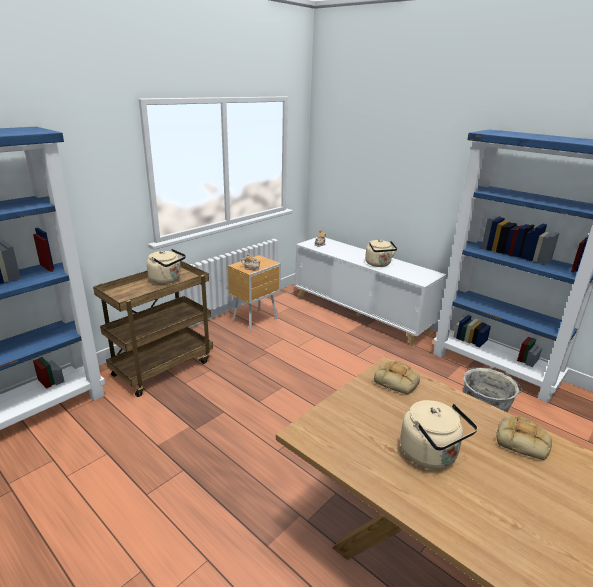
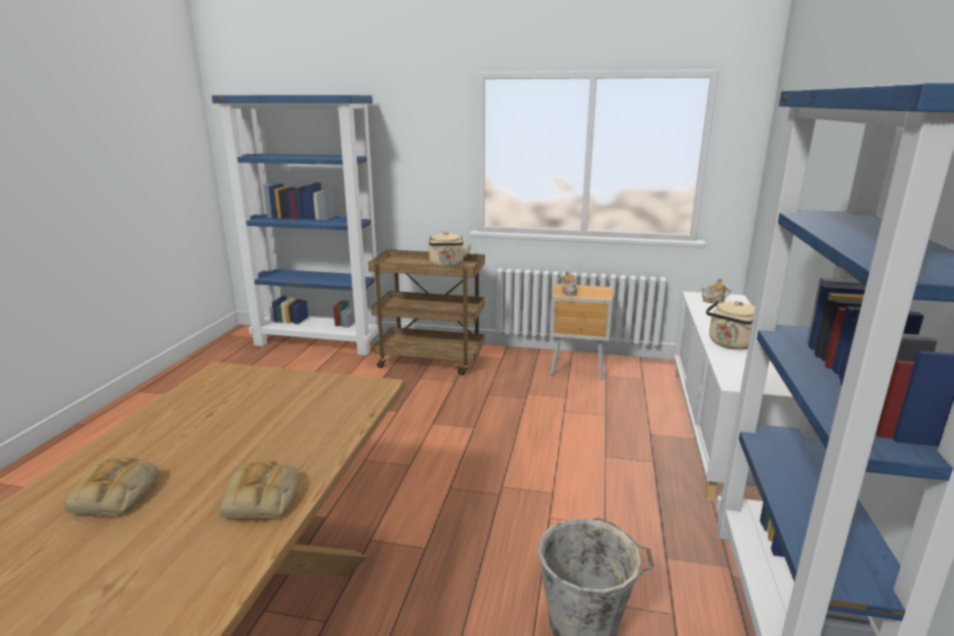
camera: 60 degrees right, 5 degrees down
bread [374,361,420,395] -> bread moved to [64,457,159,515]
beige kettle [400,400,478,469] -> none

